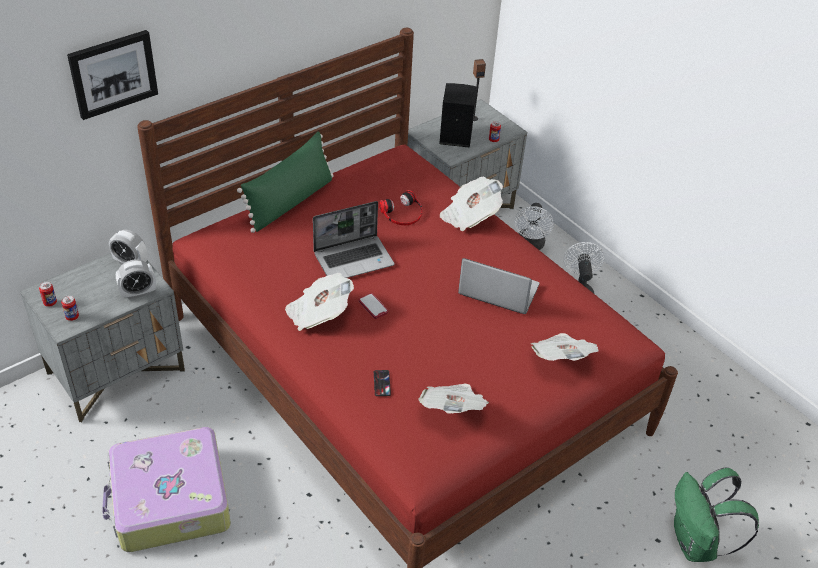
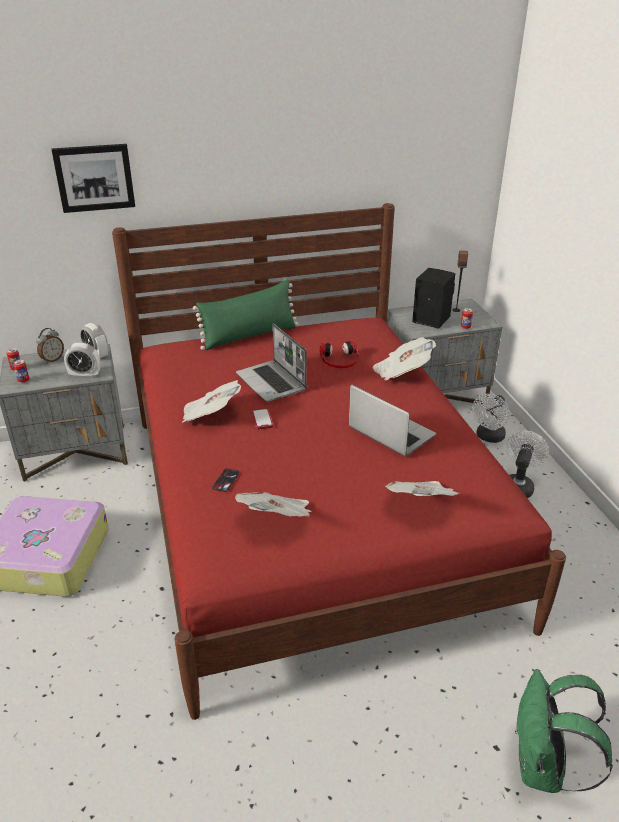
camera: 25 degrees right, 10 degrees down
laptop [313,201,395,278] -> laptop turned 60 degrees clockwise [236,323,307,402]
none -> alarm clock [36,328,64,364]

